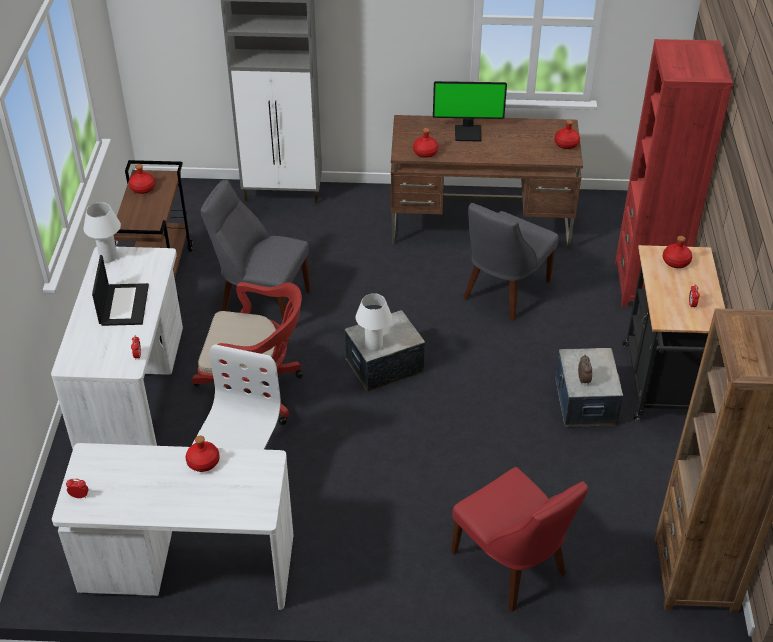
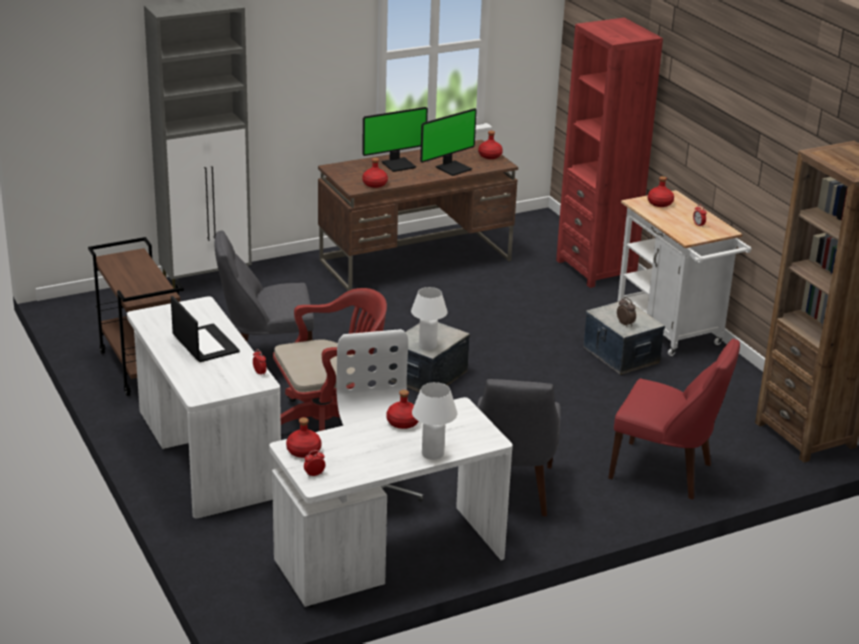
camera: 30 degrees left, 15 degrees down
white table lamp [83,202,121,263] -> white table lamp moved to [412,382,457,460]
red bottle [129,164,155,194] -> red bottle moved to [286,417,322,458]
grey chair [464,203,558,321] -> grey chair moved to [477,379,560,516]
black cart [622,245,725,421] -> white cart [618,190,751,356]
none -> monitor [420,108,477,176]

